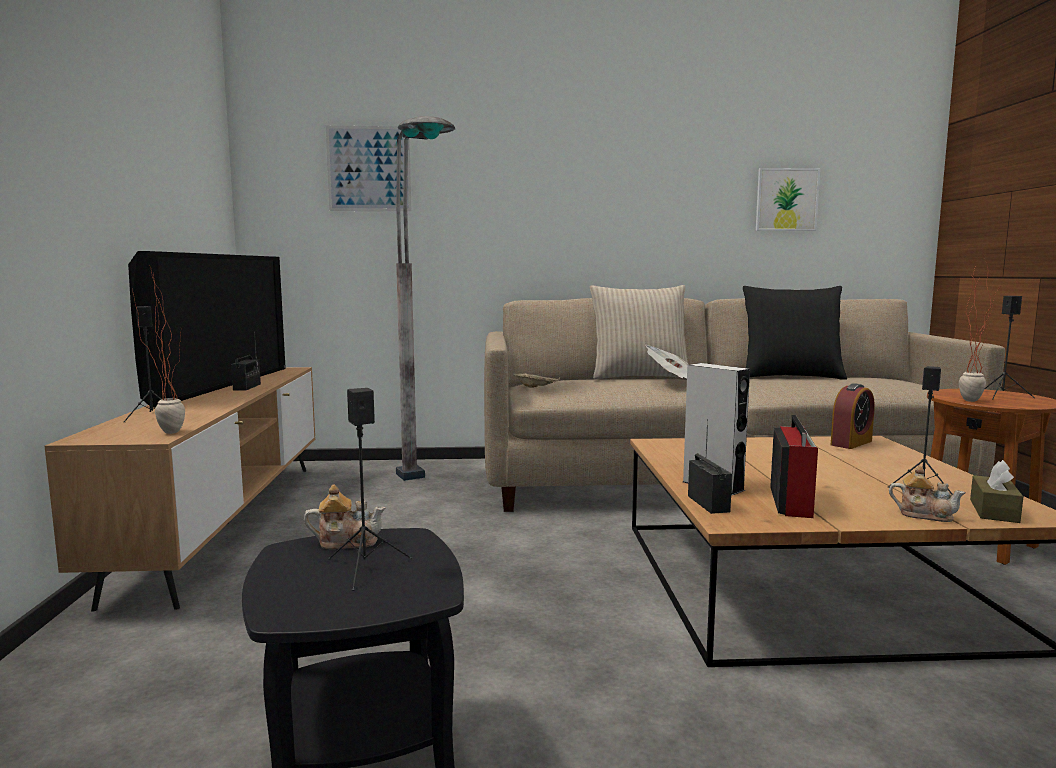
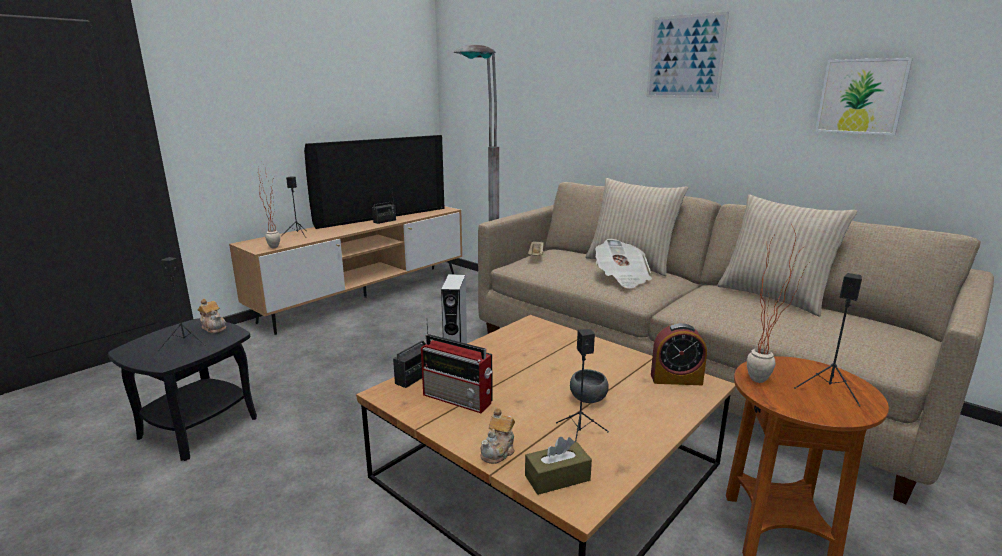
camera: 45 degrees right, 10 degrees up
picture [326,126,412,211] -> picture moved to [646,11,729,98]
black pillow [743,286,847,380] -> beige pillow [717,195,858,317]
radio [770,415,818,518] -> radio turned 60 degrees clockwise [421,334,493,413]
teapot [889,466,966,522] -> teapot turned 45 degrees clockwise [481,408,515,464]
none -> grey bowl [570,369,609,403]

